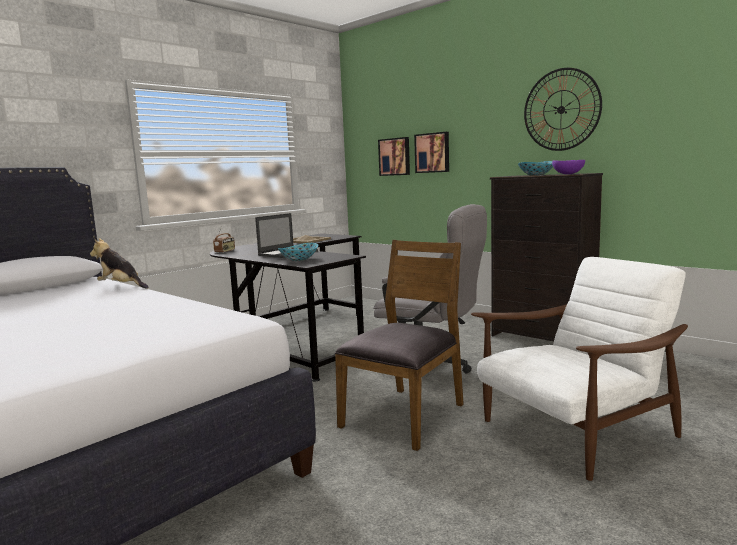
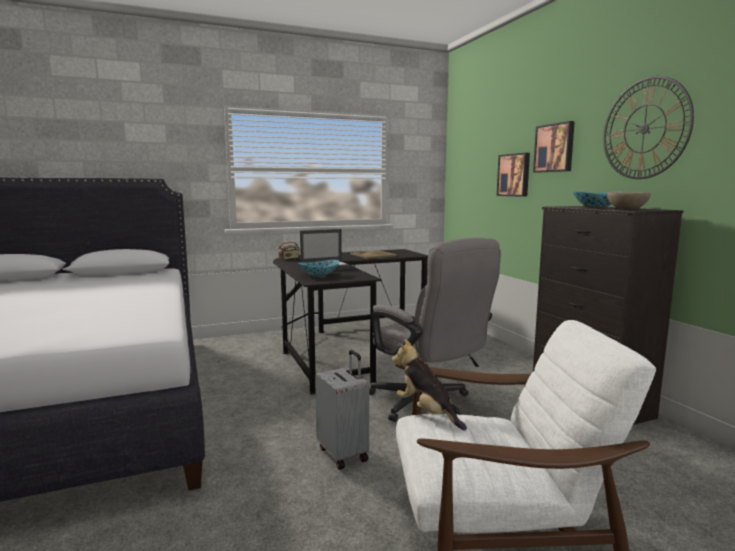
camera: 25 degrees right, 0 degrees up
plush toy [90,238,149,289] -> plush toy moved to [392,339,467,431]
brown chair [335,240,464,451] -> grey suitcase [315,350,369,470]
picture [378,137,410,176] -> picture moved to [533,121,575,173]
purple bowl [552,160,585,174] -> beige bowl [607,192,651,210]

